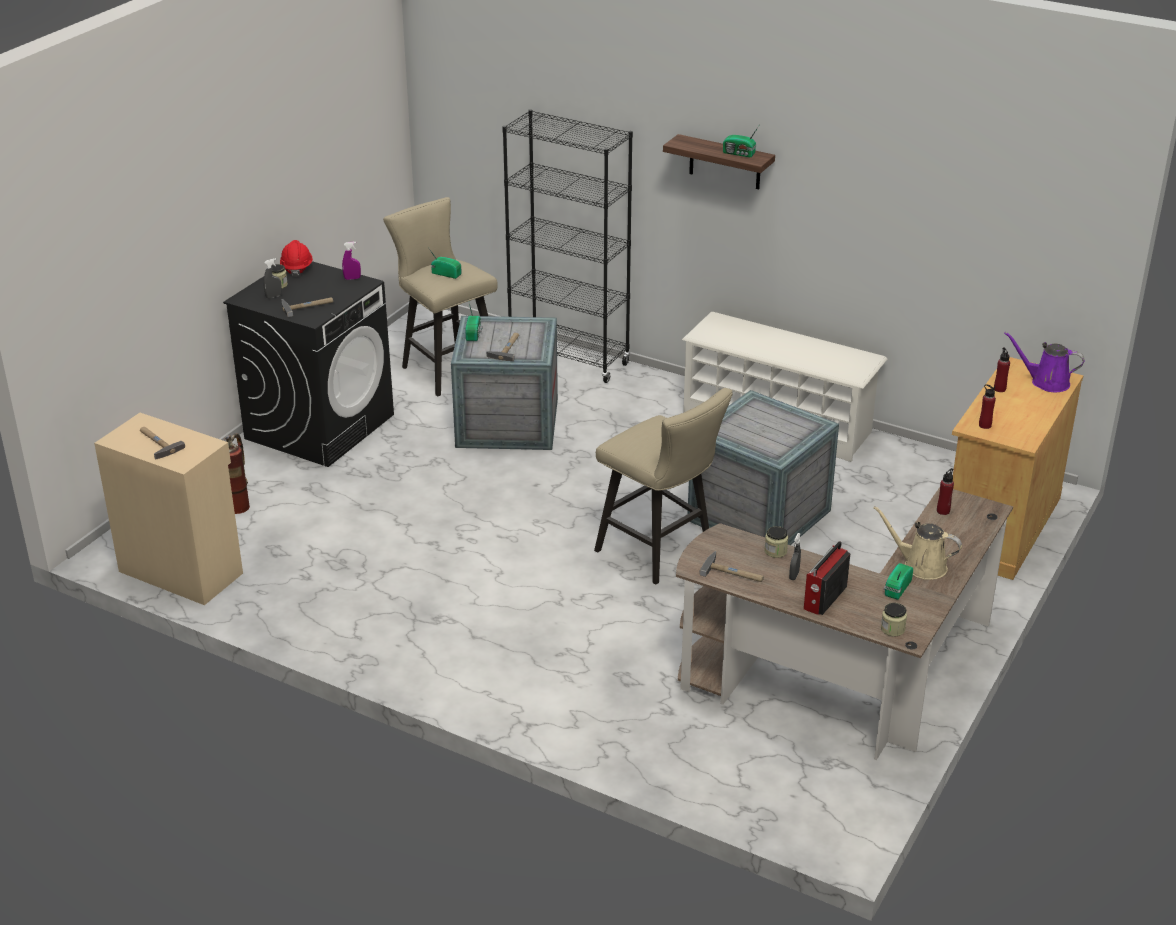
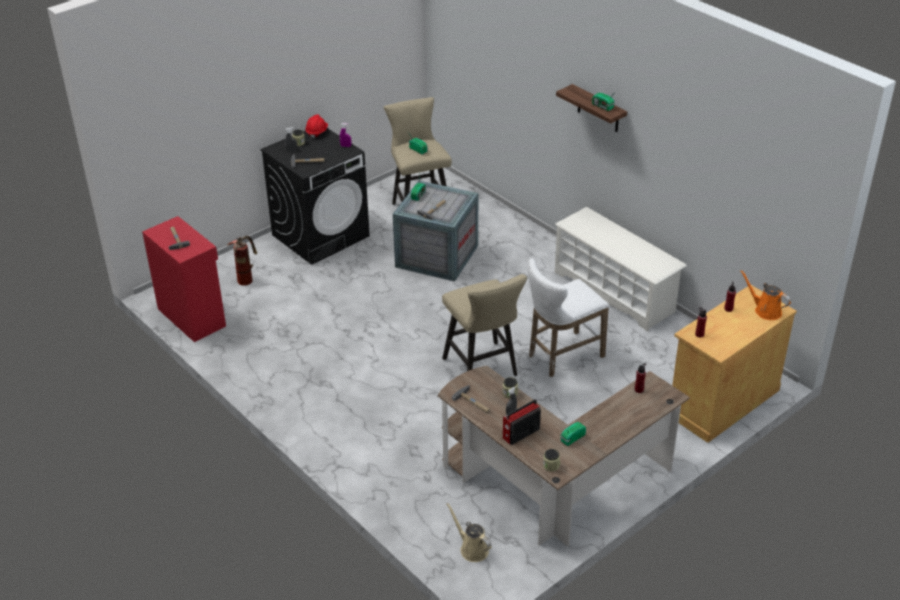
camera: 20 degrees right, 5 degrees up
beige cabinet [94,413,243,605] -> red cabinet [142,216,226,342]
black bookcase [502,109,633,383] -> none
crate [688,390,839,545] -> white stool [528,258,609,377]
beige watering can [873,506,962,580] -> beige watering can moved to [447,503,492,562]
purple watering can [1004,332,1085,392] -> orange watering can [740,270,791,320]

